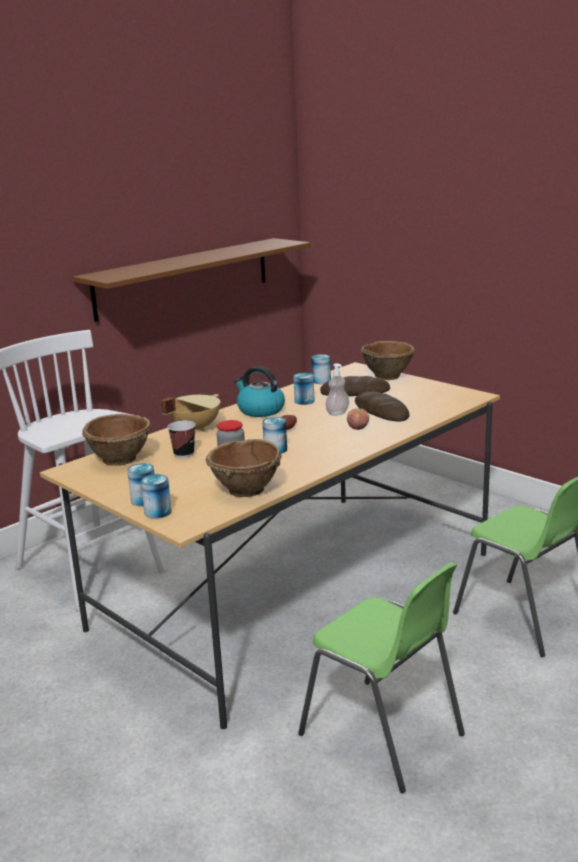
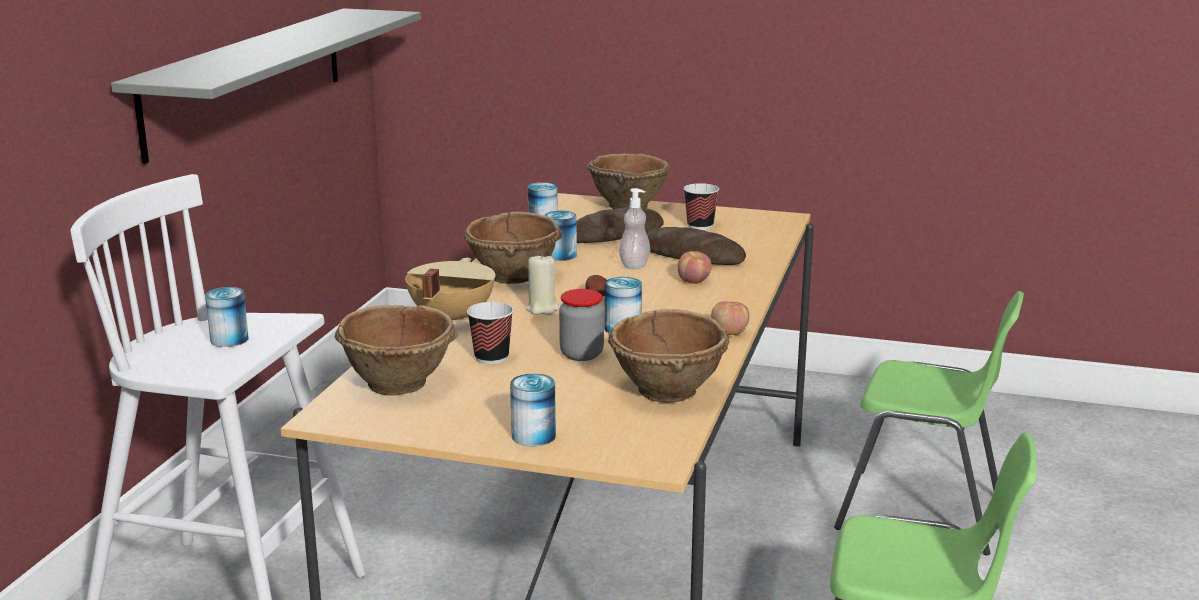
camera: 30 degrees left, 0 degrees up
brown shelf [72,238,311,322] -> grey shelf [111,8,421,164]
can [141,474,172,519] -> can moved to [205,287,249,347]
kettle [234,366,285,417] -> brown bowl [464,212,562,284]
none -> beige candle [526,253,560,315]
none -> cup [684,183,719,230]
none -> apple [711,301,749,335]

